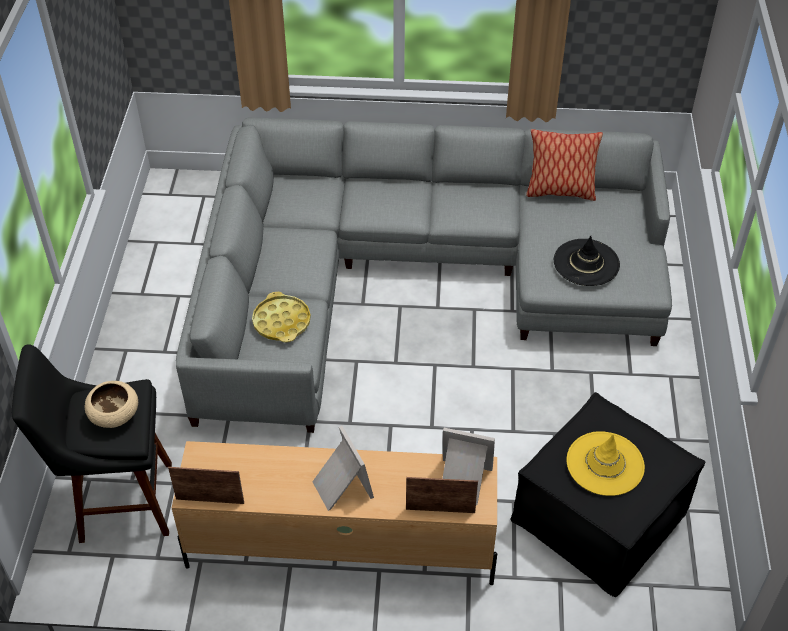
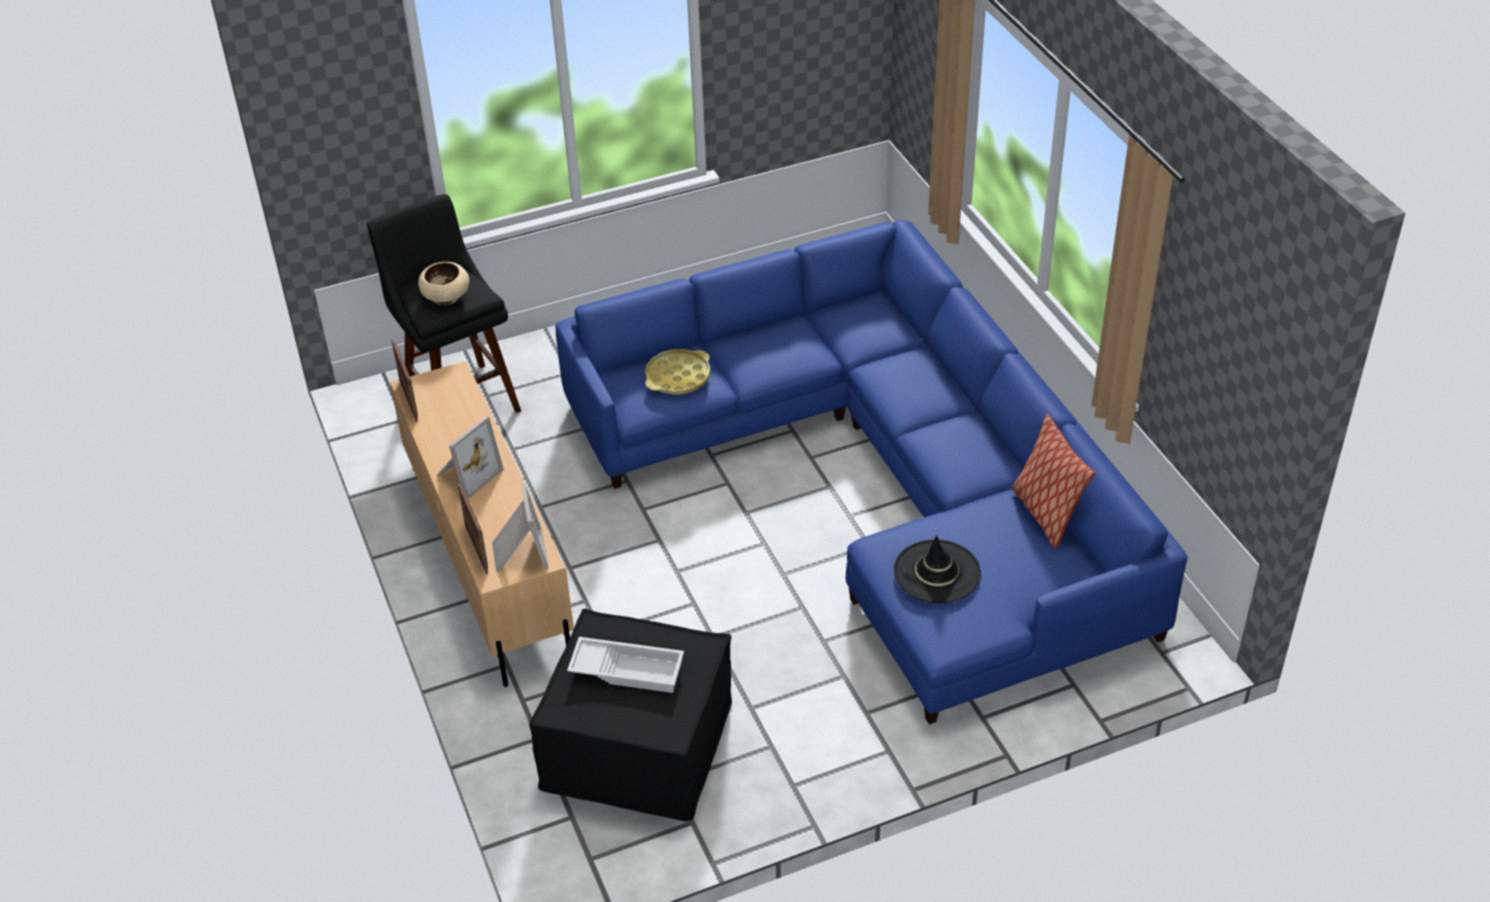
camera: 65 degrees right, 5 degrees down
grey sofa [176,117,672,433] -> blue sofa [555,219,1188,724]
yellow hat [567,431,645,496] -> white tray [567,637,684,693]

